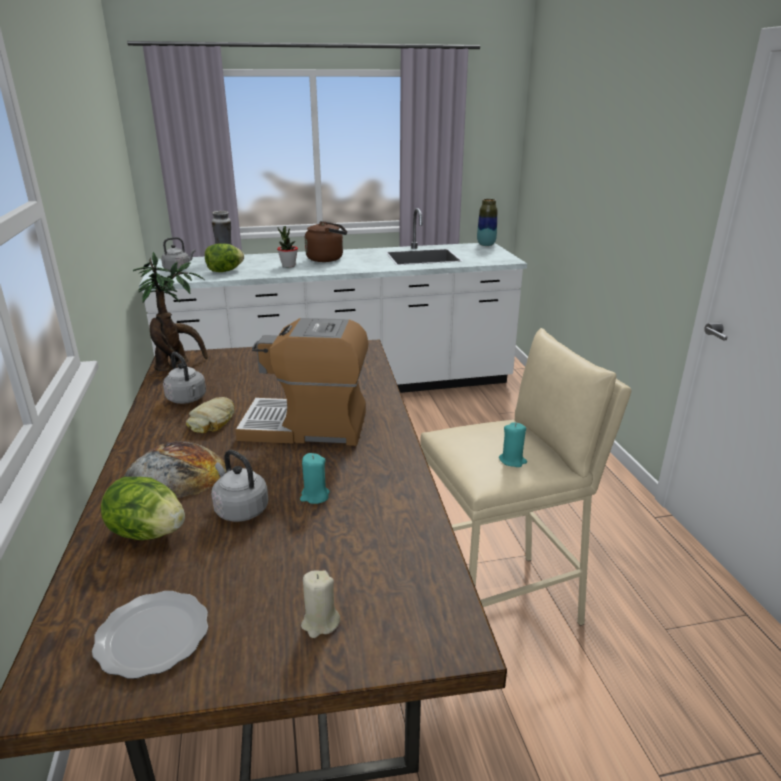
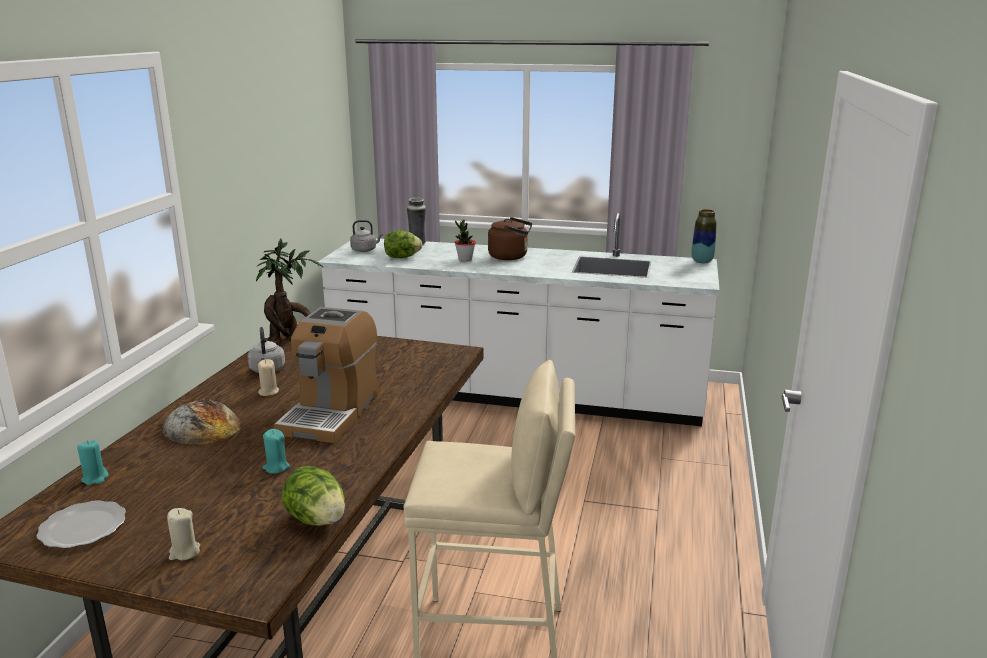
camera: 25 degrees right, 5 degrees down
lettuce [101,477,185,540] -> lettuce moved to [282,465,345,526]
bread [186,397,235,433] -> beige candle [258,359,279,396]
grey kettle [211,450,269,522] -> none
coffee machine [235,318,368,446] -> coffee machine turned 105 degrees counterclockwise [274,307,379,443]
turquoise candle [499,422,527,467] -> turquoise candle moved to [77,440,109,485]

